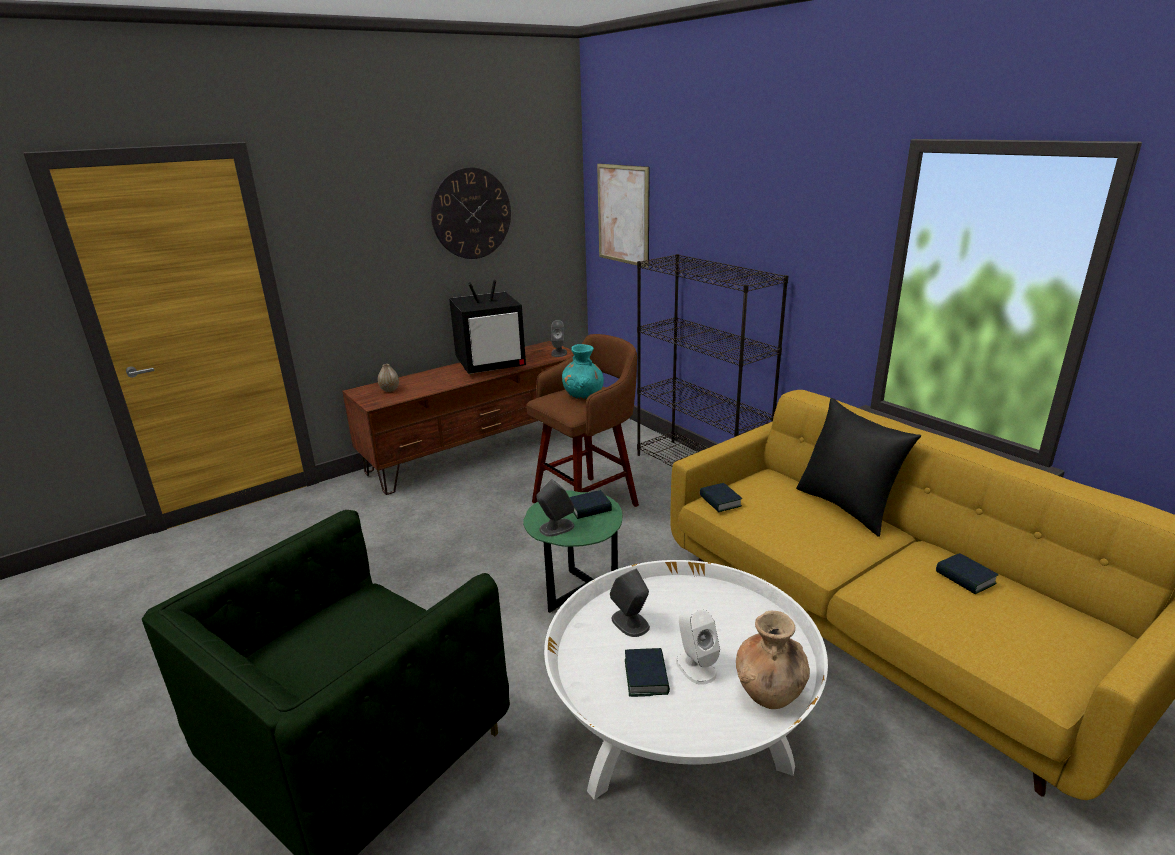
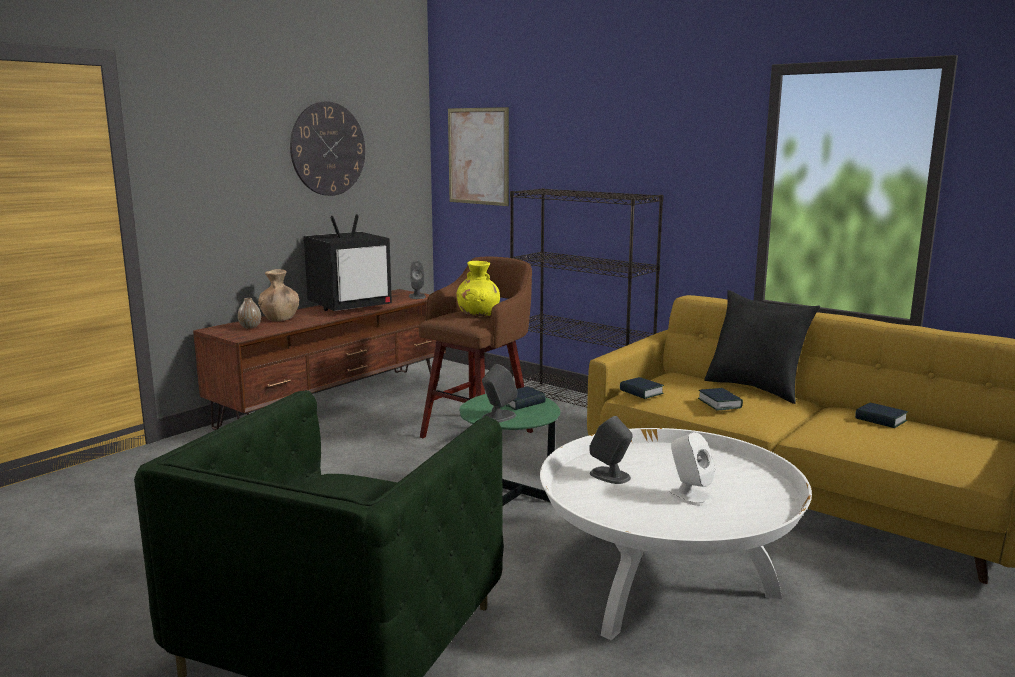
camera: 15 degrees left, 10 degrees down
turquoise vase [562,344,604,400] -> yellow vase [457,261,500,316]
book [625,648,670,697] -> book moved to [698,388,743,411]
brown vase [736,611,810,709] -> brown vase moved to [258,269,299,321]

